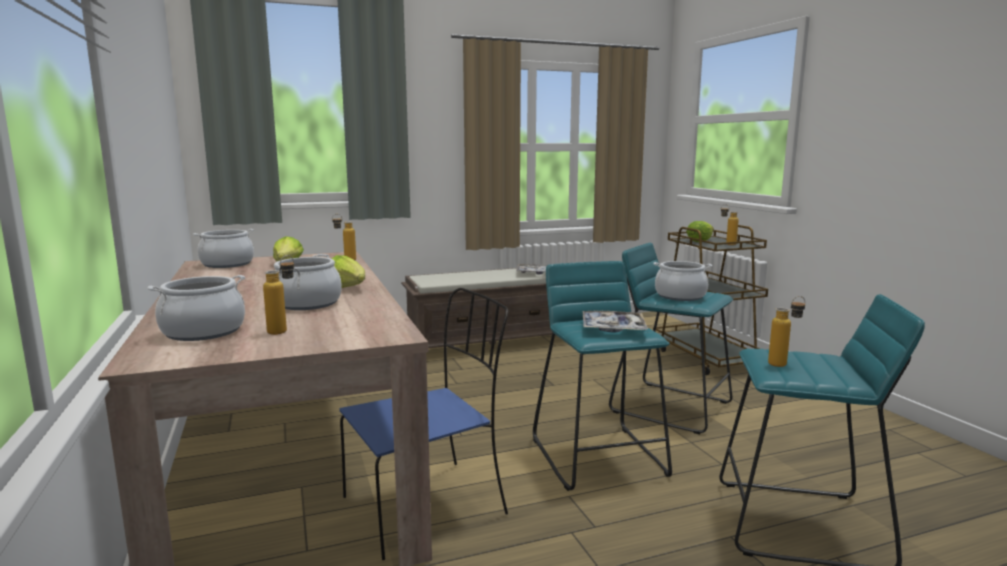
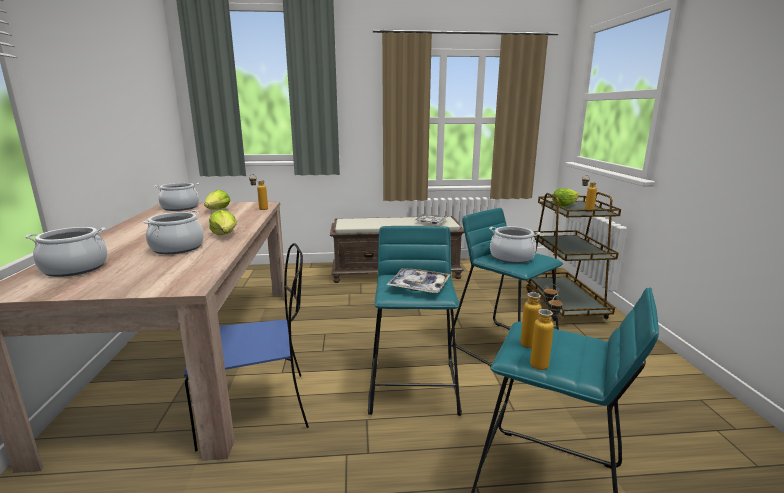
camera: 15 degrees right, 5 degrees up
bottle [263,255,294,335] -> bottle moved to [530,295,563,370]

